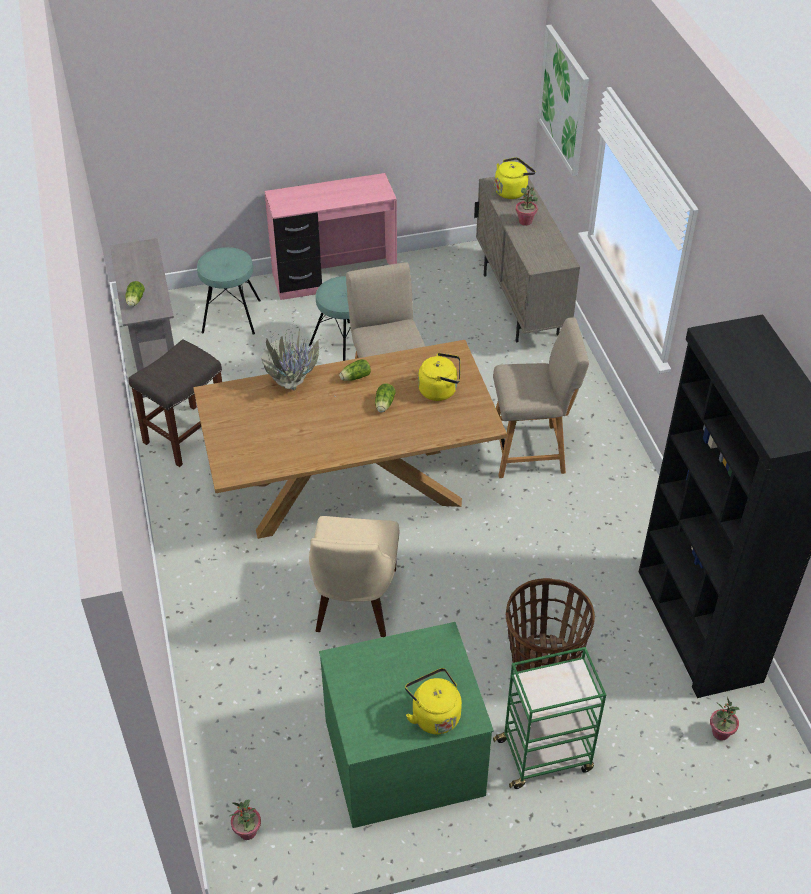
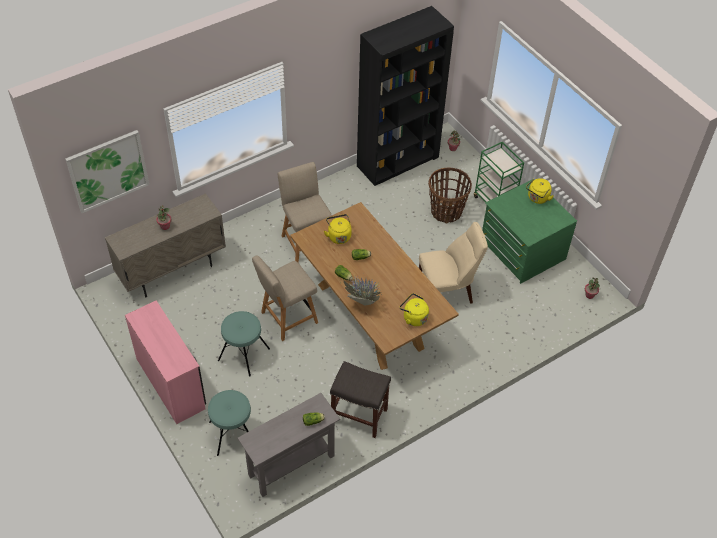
camera: 110 degrees left, 5 degrees up
yellow kettle [495,157,536,199] -> yellow kettle moved to [400,293,429,326]

